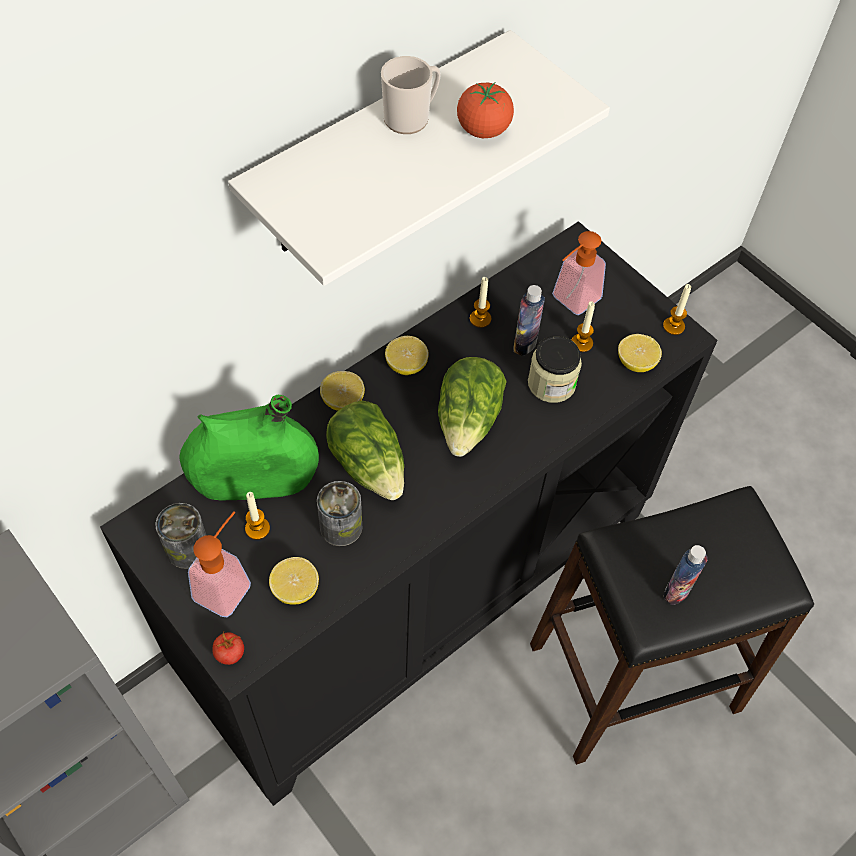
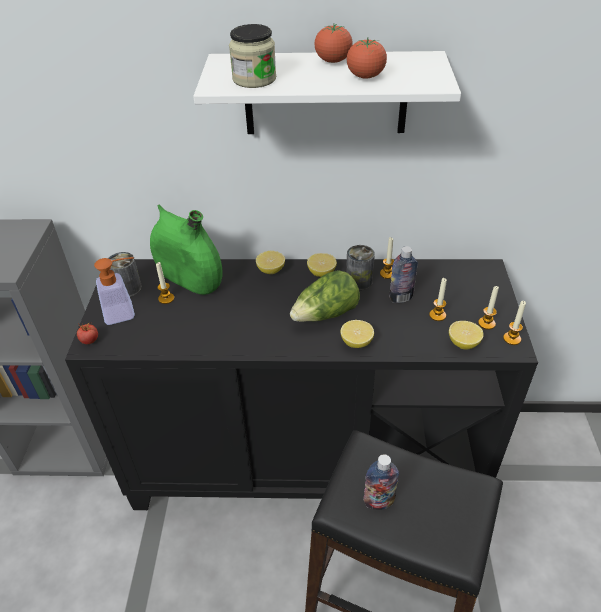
camera: 45 degrees right, 15 degrees down
lemon [269,557,319,605] -> lemon moved to [340,320,374,348]
can [317,481,362,546] -> can moved to [346,245,375,290]
lettuce [326,401,404,500] -> none
mug [381,56,441,134] -> tomato [315,23,353,63]
jar [528,336,582,403] -> jar moved to [229,24,276,88]
soap dispenser [552,231,606,315] -> none
none -> candle [478,286,499,330]

